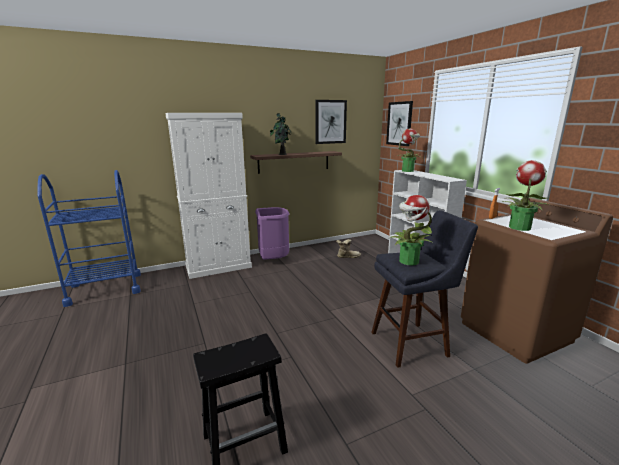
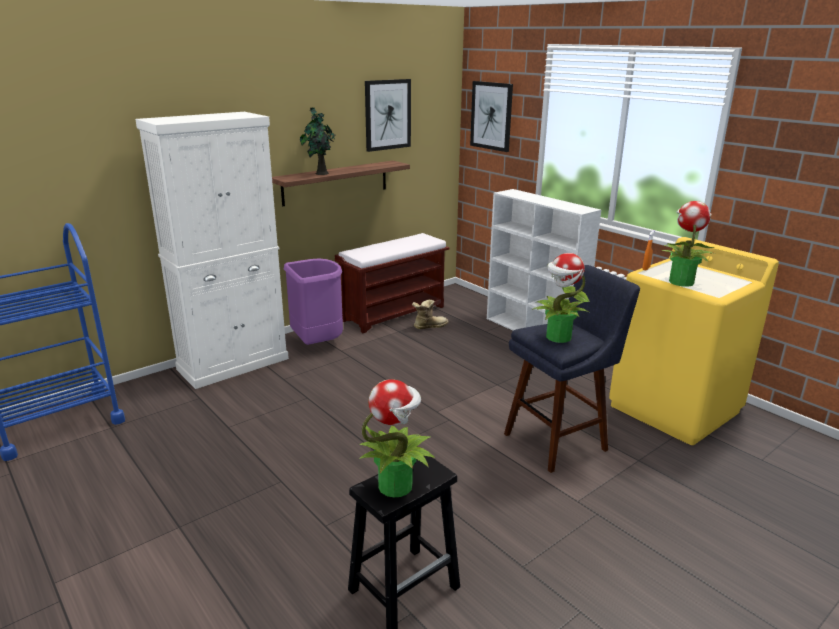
camera: 15 degrees left, 5 degrees up
potted plant [397,129,422,172] -> potted plant moved to [360,379,435,497]
brown washing machine [461,198,613,364] -> yellow washing machine [609,237,779,445]
none -> brown bench [335,233,449,333]

